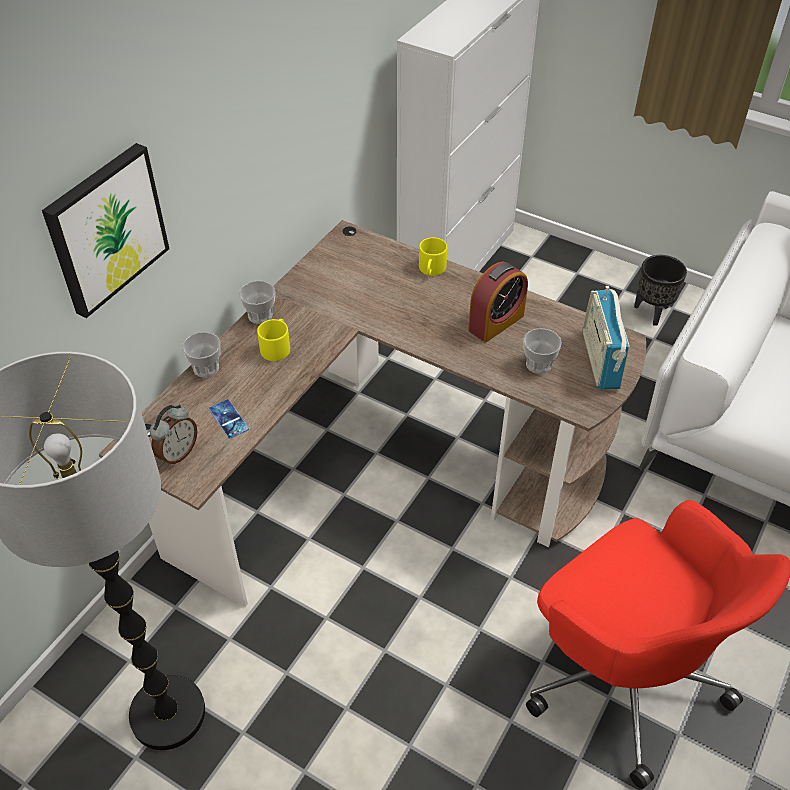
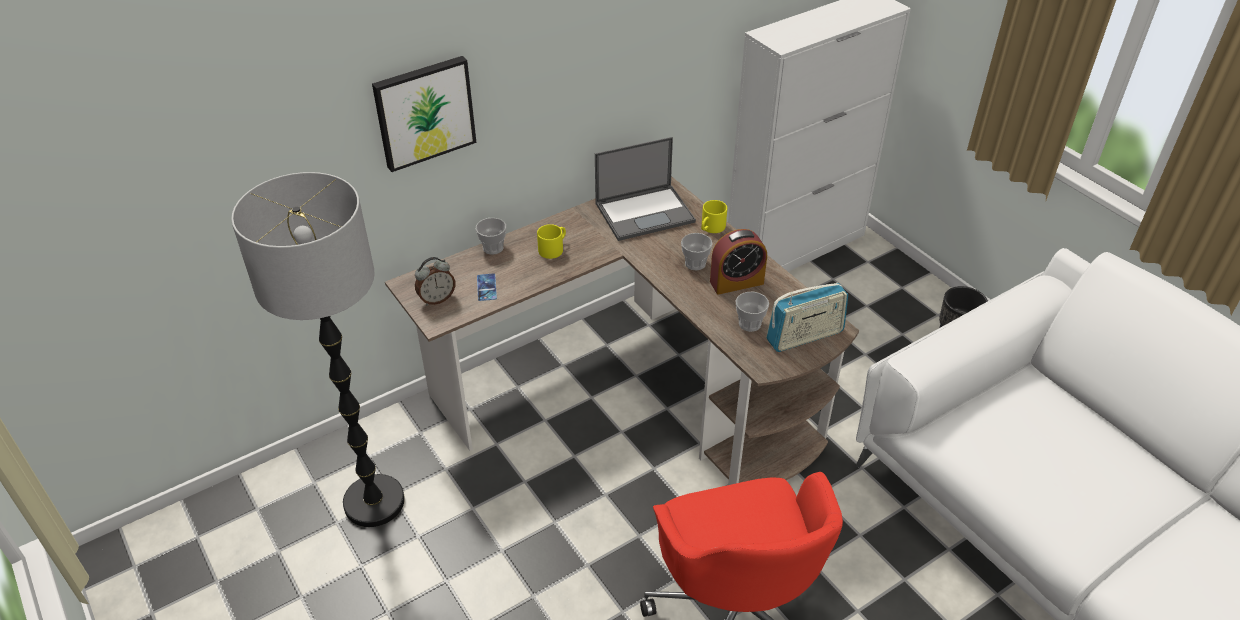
camera: 25 degrees right, 5 degrees down
cup [239,281,275,324] -> cup moved to [681,233,712,270]
radio [583,286,630,390] -> radio turned 135 degrees counterclockwise [766,283,848,352]
none -> laptop [595,137,696,241]

